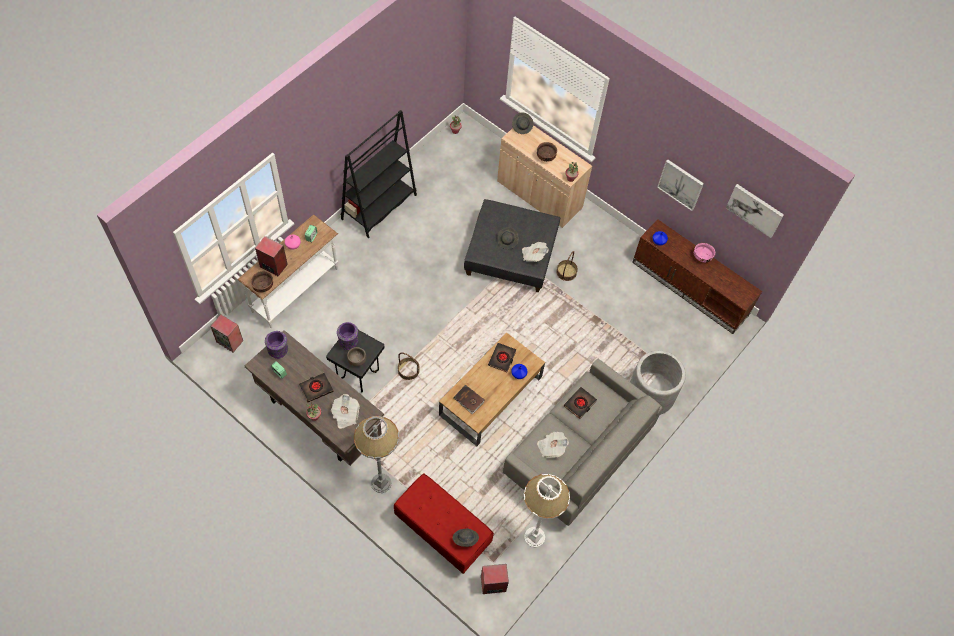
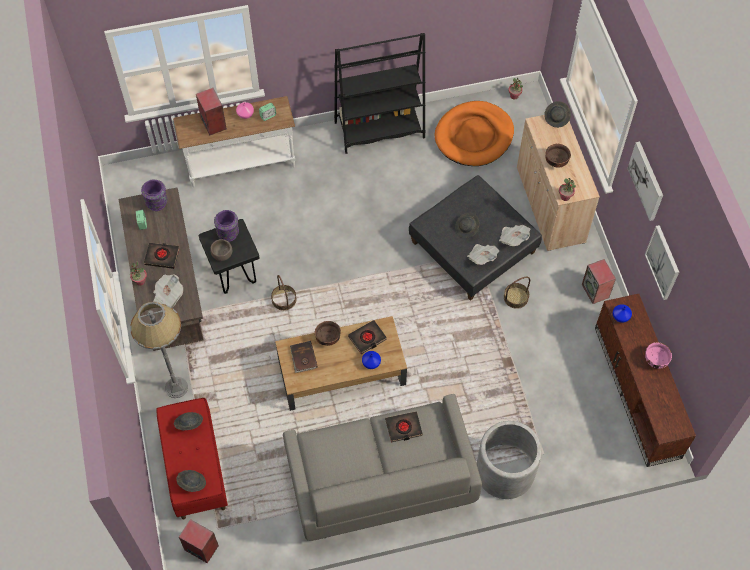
camera: 40 degrees right, 0 degrees up
speaker [210,315,243,352] -> speaker moved to [582,259,616,304]
brown bowl [251,271,273,293] -> brown bowl moved to [315,321,341,346]
white floor lamp [524,474,570,547] -> none
newspaper [537,432,569,458] -> newspaper moved to [499,225,530,246]
picture [726,184,784,238] -> picture moved to [627,142,663,221]
none -> grey hat [174,412,203,430]
none -> orange dog bed [435,101,514,166]

